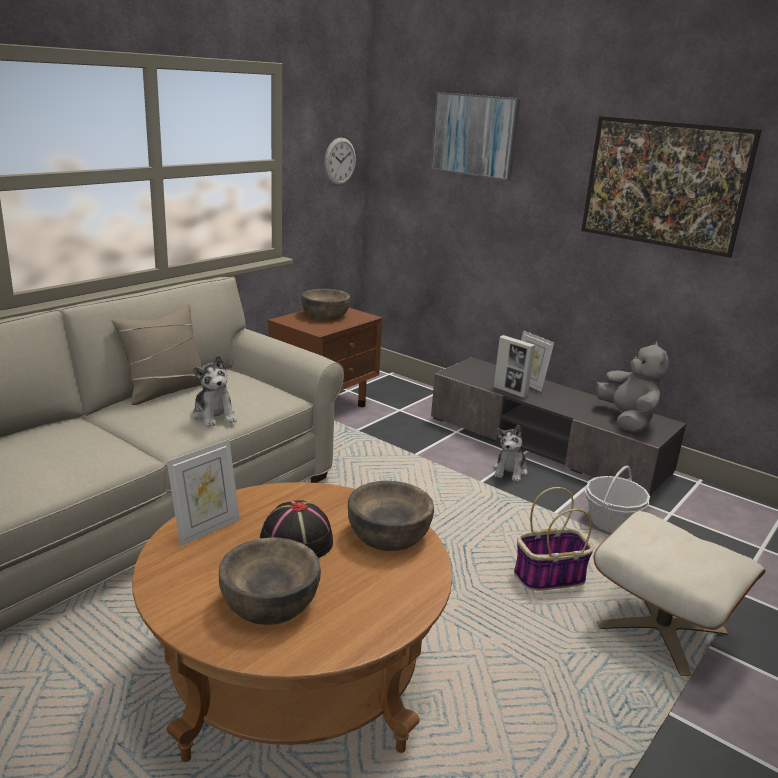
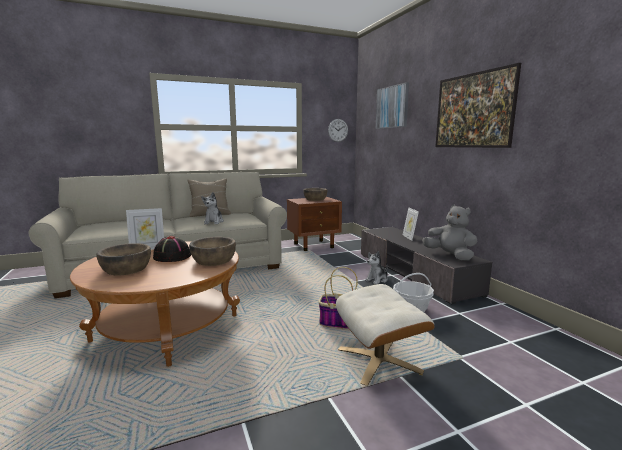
camera: 30 degrees right, 10 degrees down
picture frame [494,335,536,398] -> none
grey plush toy [596,341,668,433] -> grey plush toy turned 60 degrees counterclockwise [422,204,477,260]

